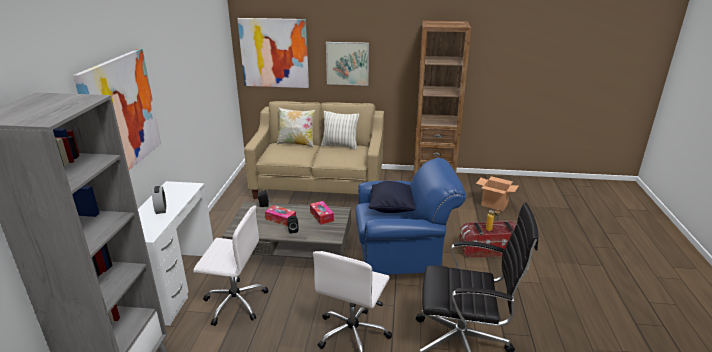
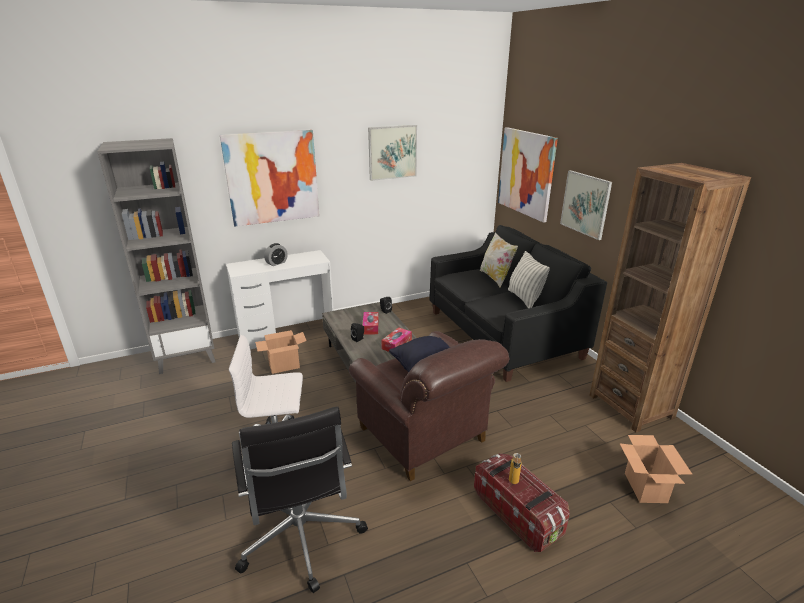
camera: 60 degrees right, 0 degrees up
white office chair [193,206,268,326] -> cardboard box [255,330,307,374]
beige sofa [244,101,384,199] -> black sofa [429,225,607,382]
blue armchair [355,158,466,275] -> brown armchair [349,331,509,481]
none -> picture [368,125,417,181]

